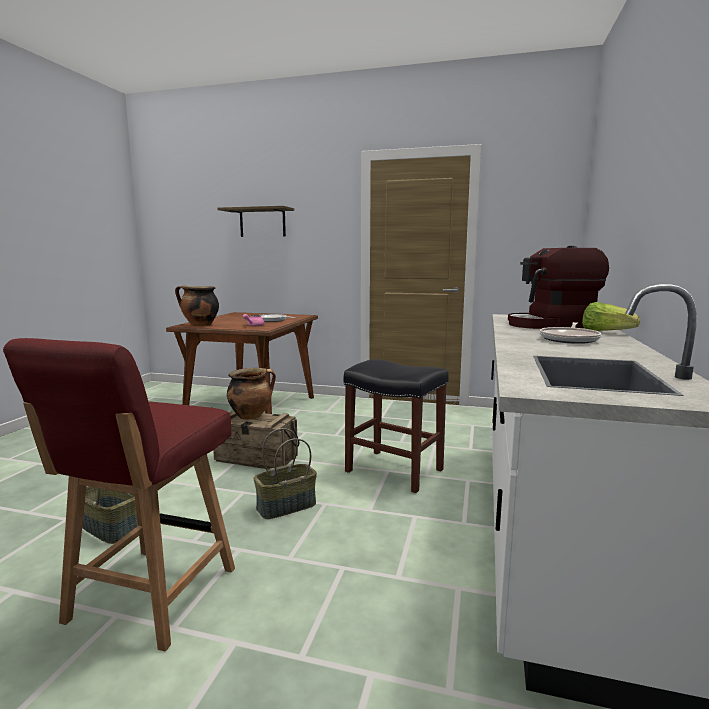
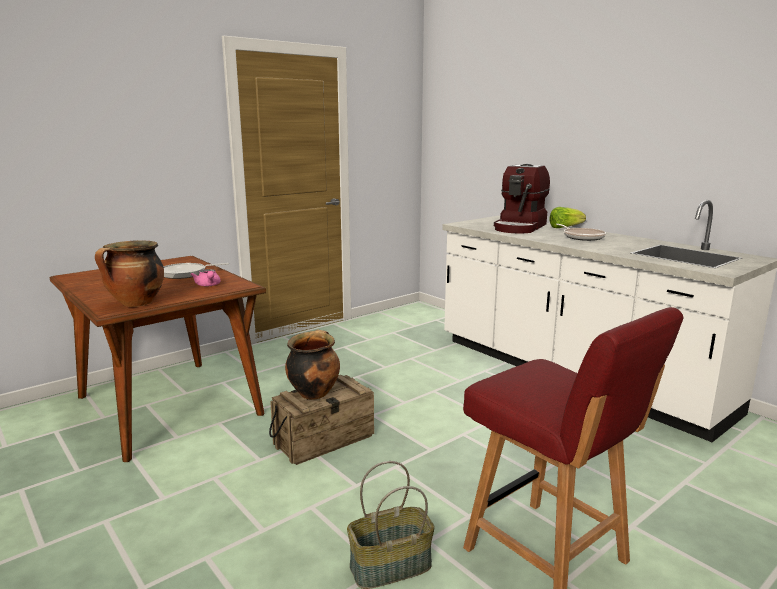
camera: 55 degrees left, 5 degrees up
shelf [217,206,294,237] -> none
basket [253,428,317,519] -> none
black stool [344,359,449,493] -> none

